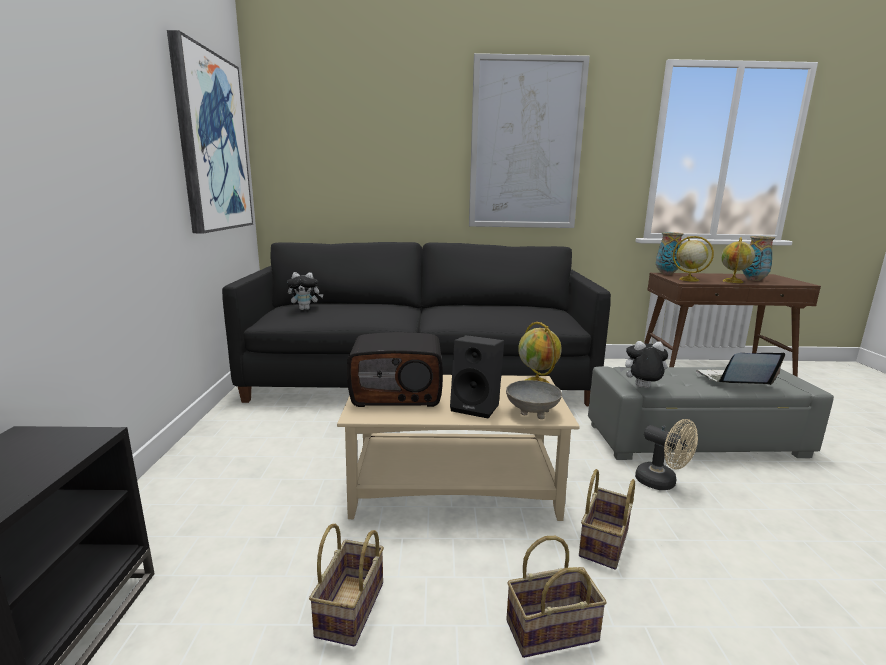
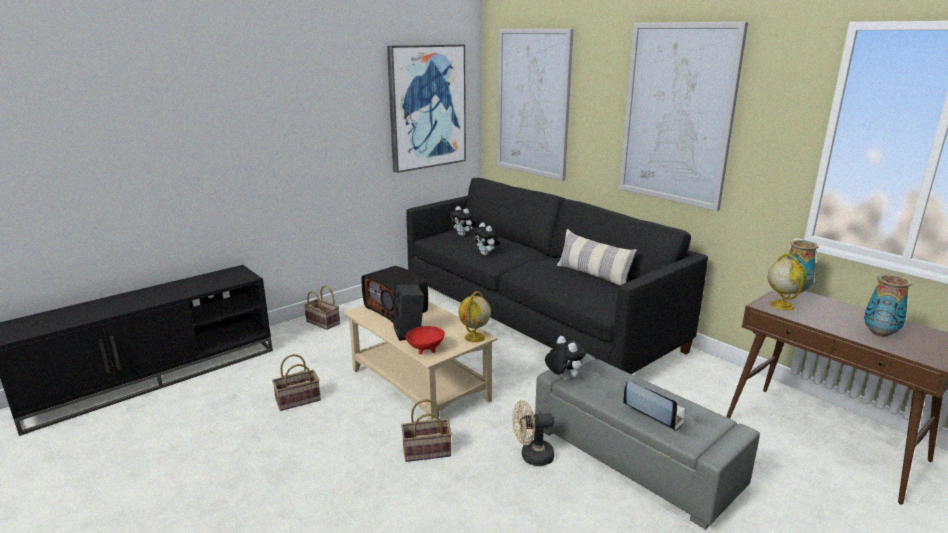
camera: 50 degrees right, 5 degrees up
grey bowl [506,380,562,419] -> red bowl [406,326,445,354]
basket [506,536,607,658] -> basket moved to [304,286,340,330]
beige fan [635,419,698,490] -> beige fan turned 75 degrees clockwise [512,400,554,466]
globe [721,237,755,283] -> none
none -> plush toy [473,222,500,256]
none -> picture [497,29,574,181]
none -> pillow [557,229,637,286]

